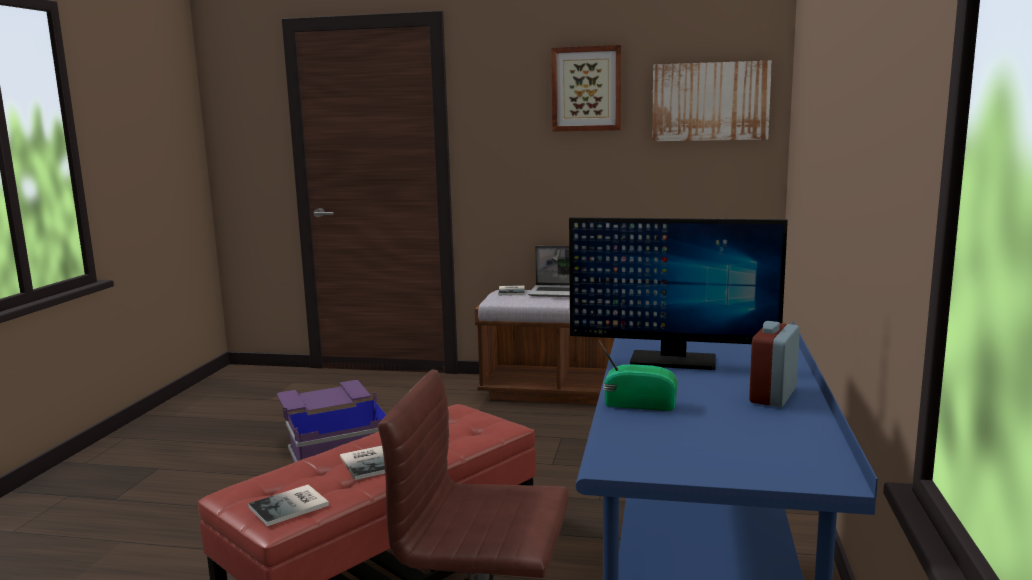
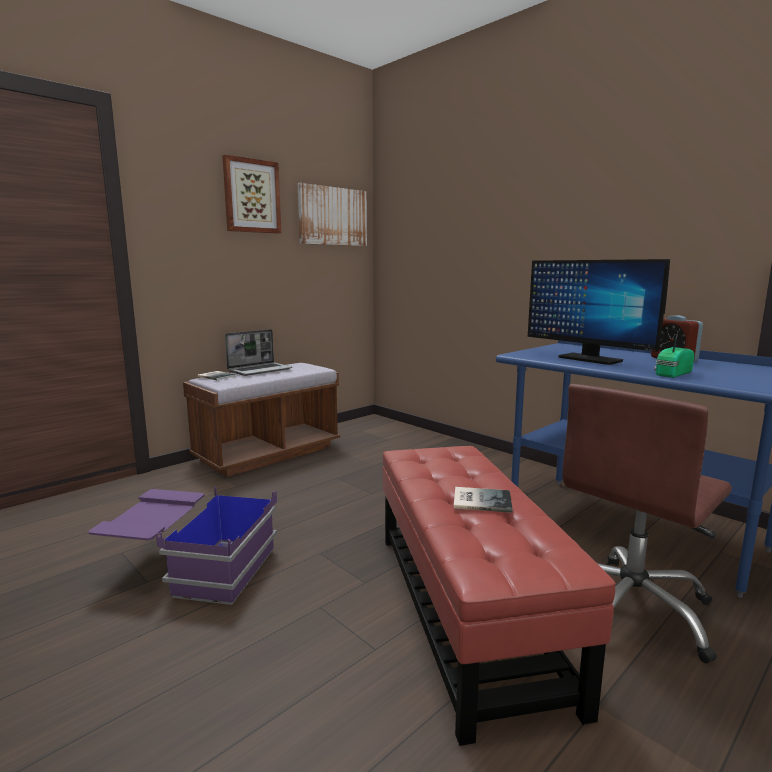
camera: 55 degrees left, 0 degrees up
book [248,484,329,526] -> none
monitor [569,217,788,370] -> monitor turned 90 degrees clockwise [528,259,670,365]

